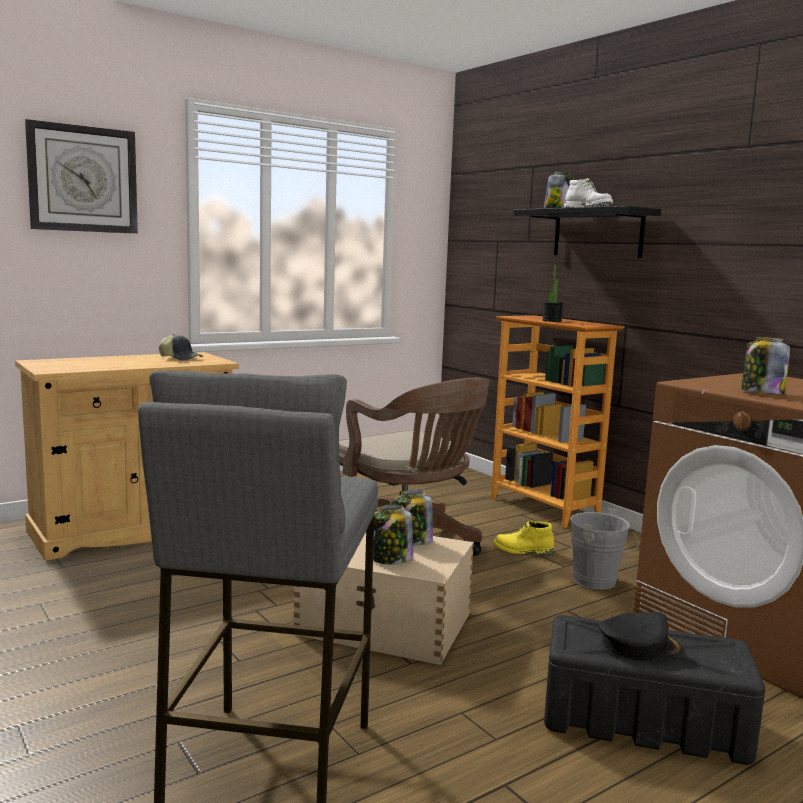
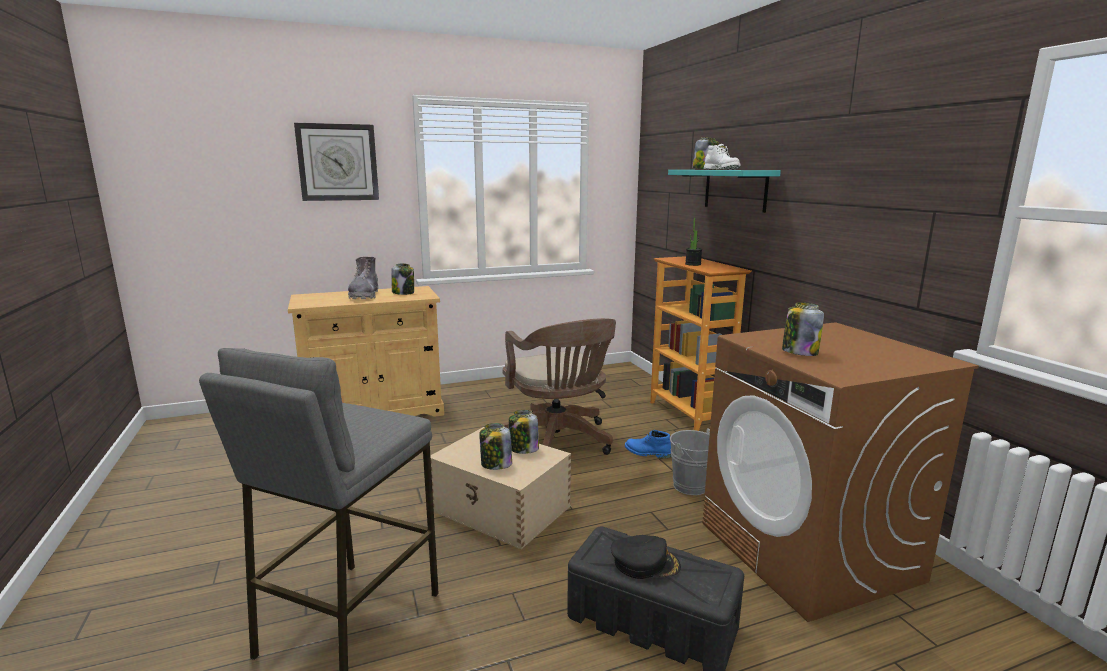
camera: 15 degrees right, 5 degrees up
cap [159,334,203,361] -> jar [391,263,414,295]
yellow boot [494,520,554,555] -> blue boot [625,430,671,458]
black shelf [514,206,661,258] -> turquoise shelf [668,170,781,213]
none -> grey boot [348,257,378,299]

